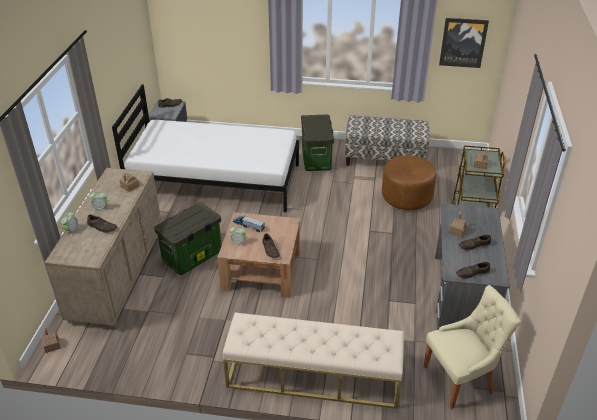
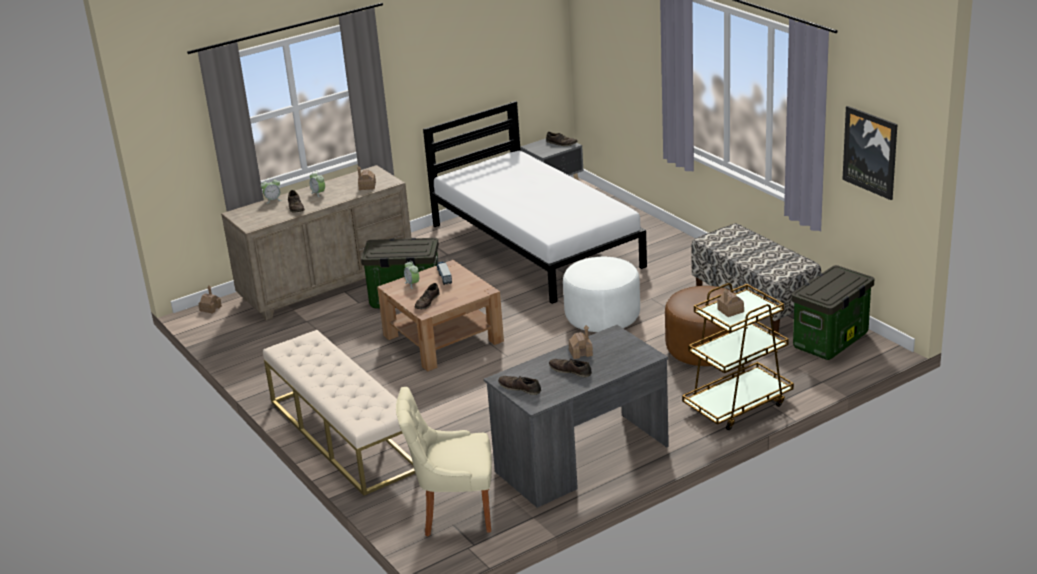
camera: 50 degrees right, 10 degrees down
storage box [301,115,334,171] -> storage box moved to [791,265,874,360]
beige chair [424,285,521,409] -> beige chair turned 150 degrees clockwise [396,387,492,536]
none -> white ottoman [563,257,640,332]

